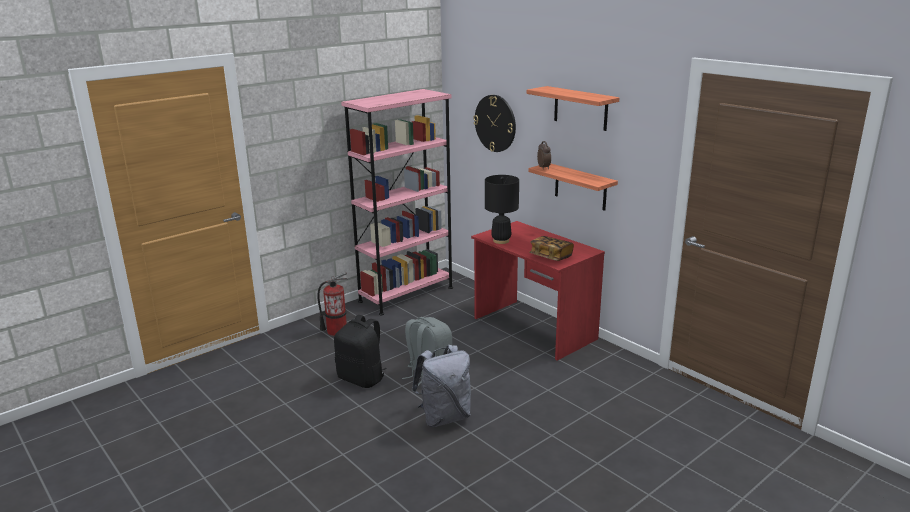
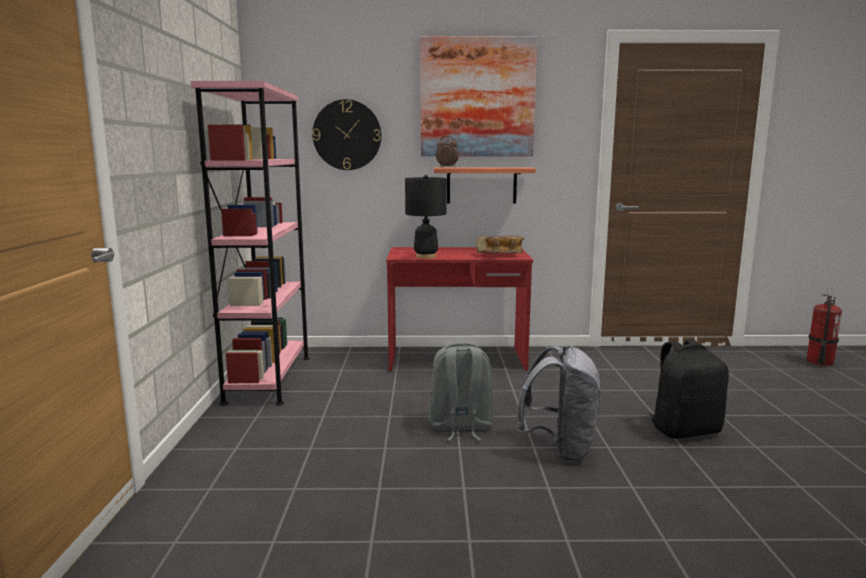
camera: 50 degrees left, 10 degrees down
fire extinguisher [317,272,348,336] -> fire extinguisher moved to [806,286,842,366]
black backpack [334,315,387,388] -> black backpack moved to [650,340,729,439]
shelf [527,86,619,131] -> picture [420,36,537,156]

